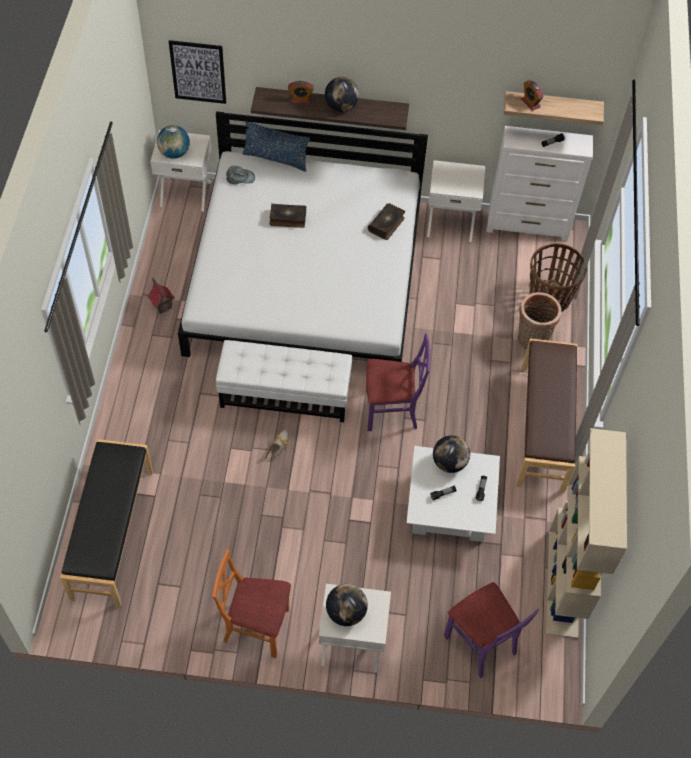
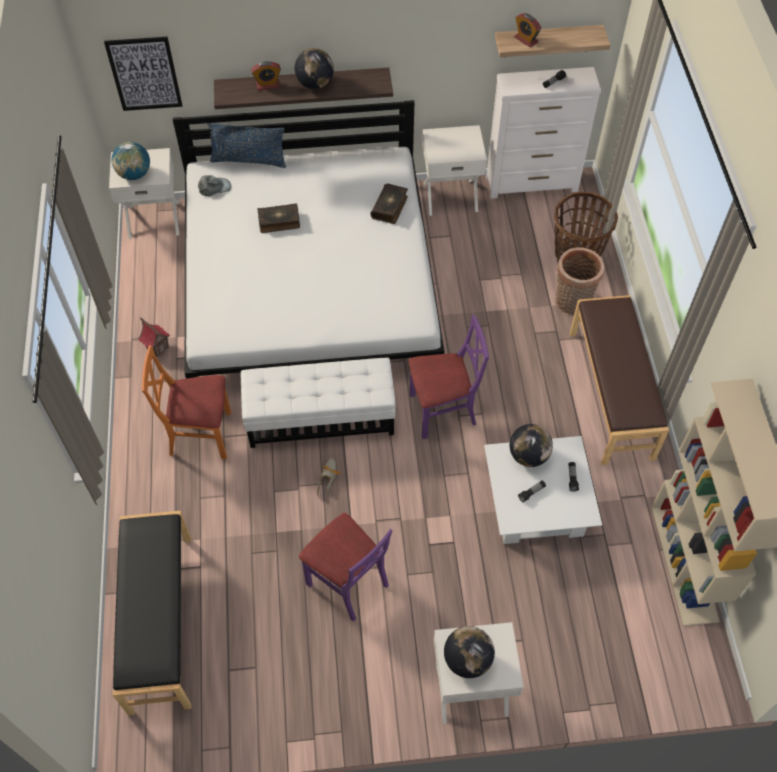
camera: 10 degrees left, 0 degrees up
orange chair [213,550,291,658] -> orange chair moved to [142,345,231,459]
purple chair [444,582,539,678] -> purple chair moved to [299,513,392,621]

